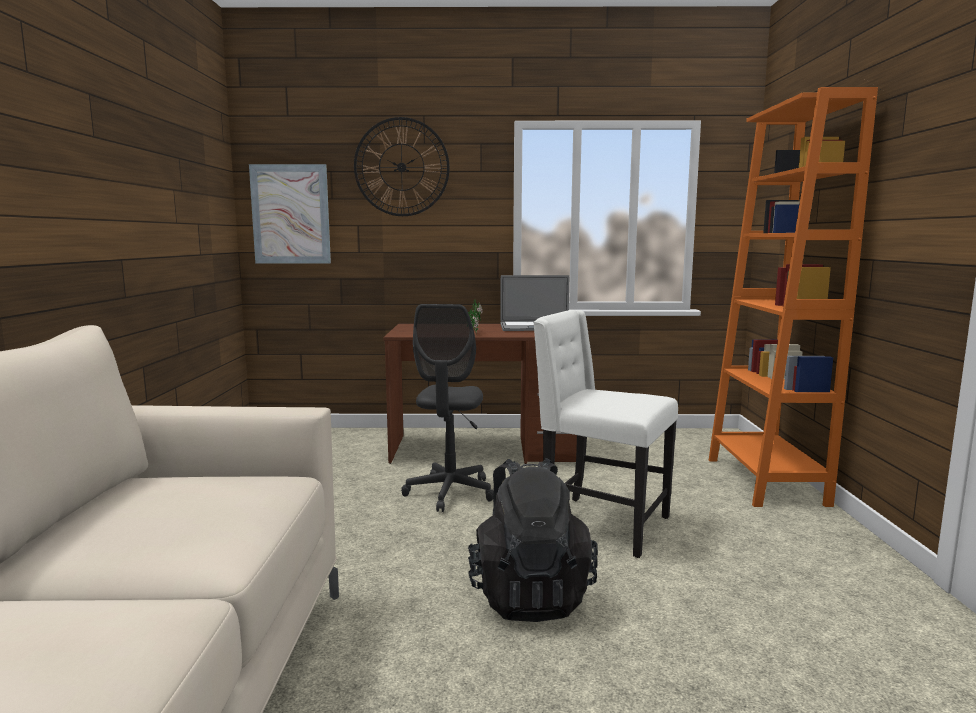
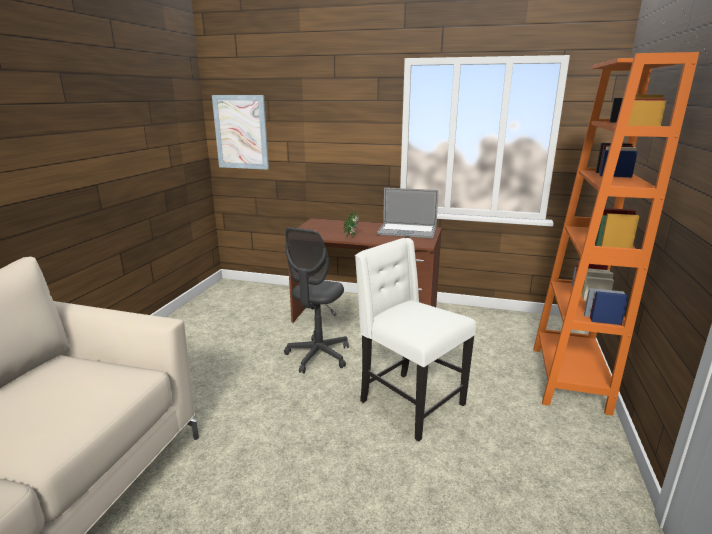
camera: 15 degrees right, 10 degrees up
wall clock [354,117,450,216] -> none
black backpack [468,458,598,622] -> none

